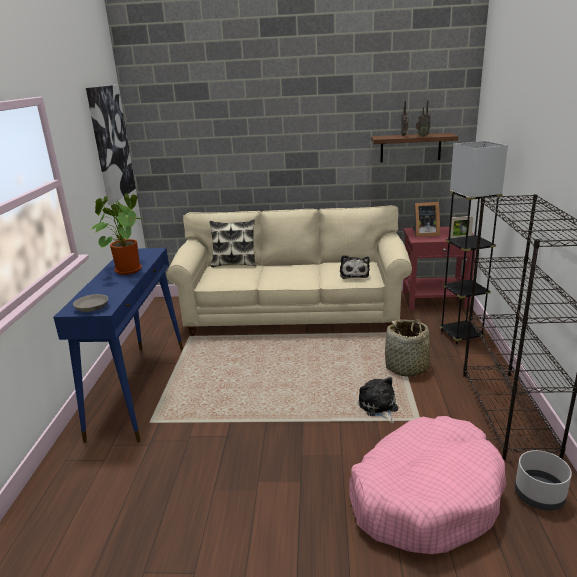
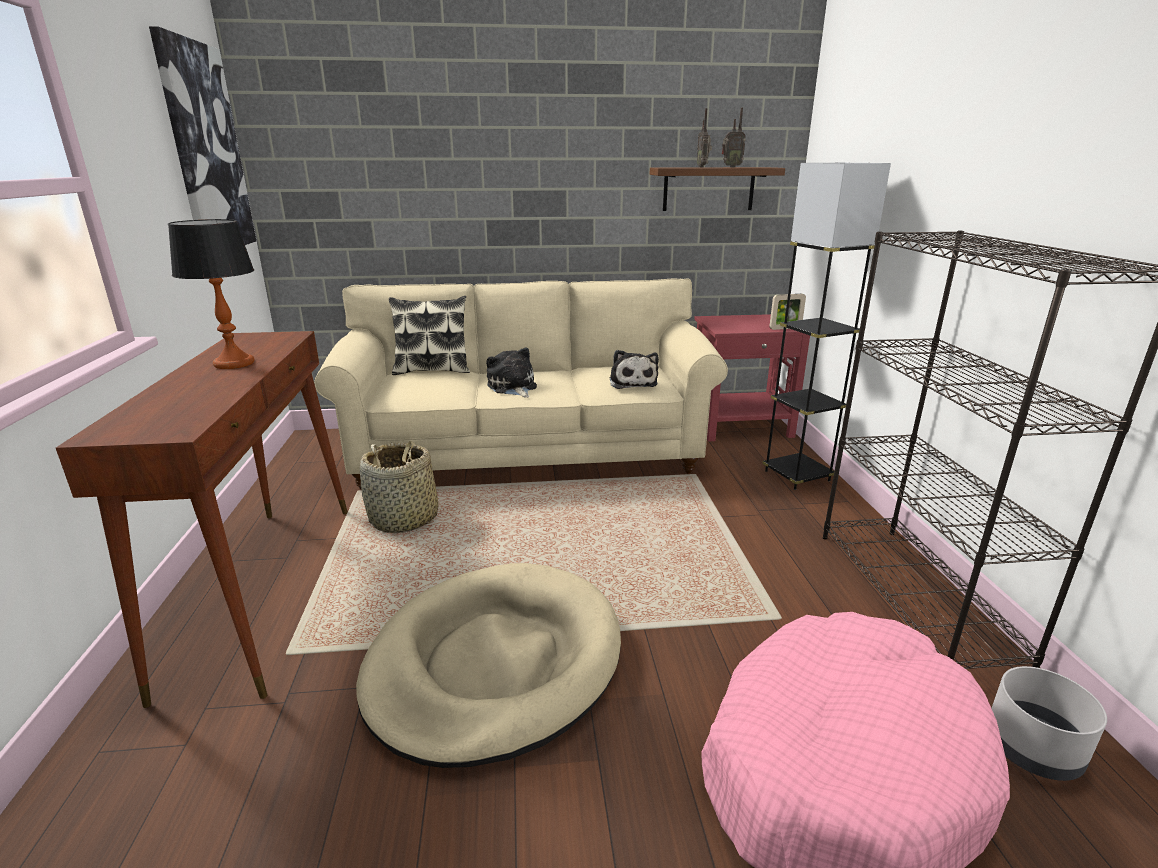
camera: 10 degrees left, 0 degrees up
blue console table [53,248,183,443] -> brown console table [56,331,348,708]
grey bowl [73,294,108,312] -> none
potted plant [90,193,147,275] -> table lamp [168,219,255,369]
plush toy [359,377,398,423] -> plush toy moved to [486,347,537,398]
basket [385,319,436,377] -> basket moved to [360,441,439,533]
picture frame [412,202,440,237] -> none
none -> beige dog bed [356,563,621,768]

